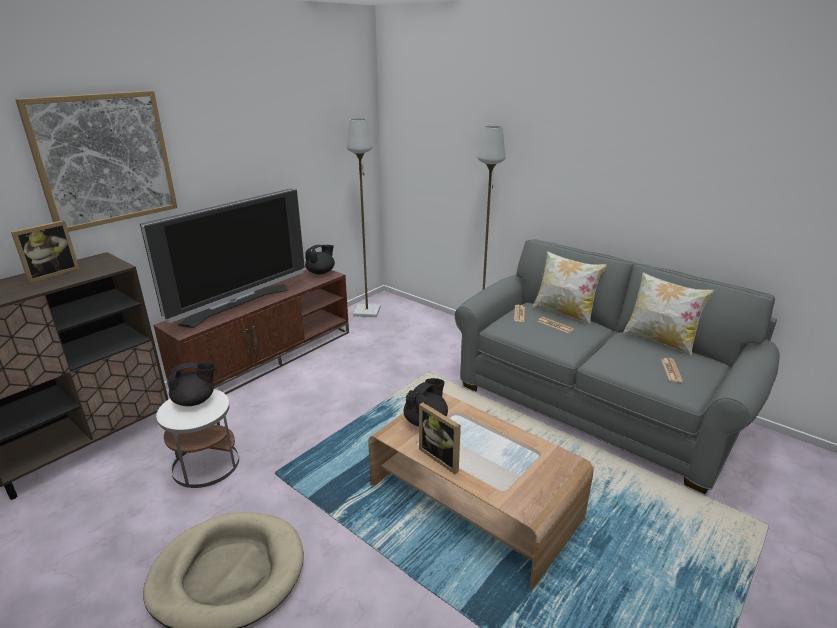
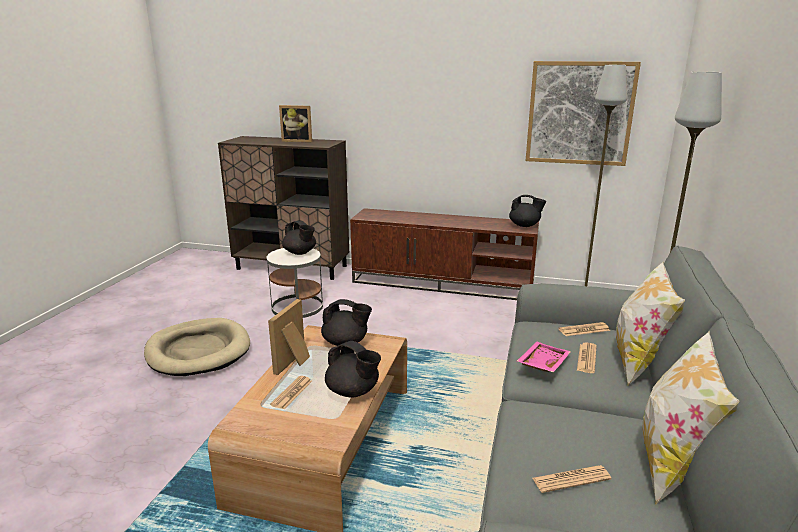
camera: 65 degrees right, 5 degrees down
picture [15,91,178,232] -> picture moved to [526,61,641,166]
television [140,188,305,328] -> none
none -> newspaper [270,376,312,409]
none -> black teapot [325,341,381,398]
none -> pink tray [517,341,571,372]

